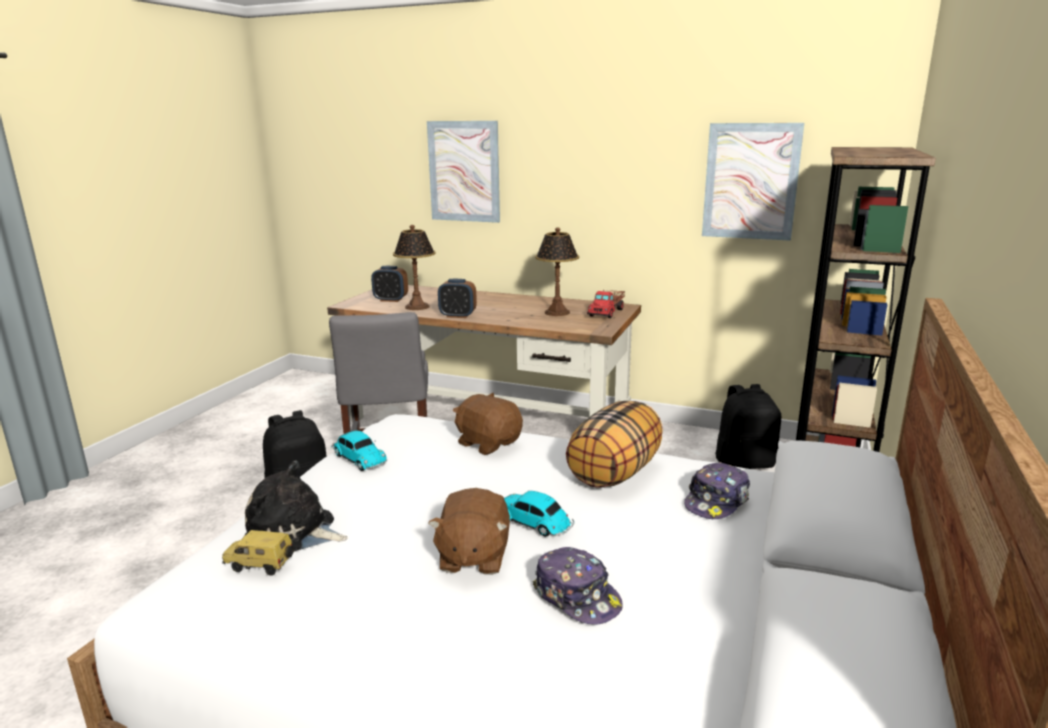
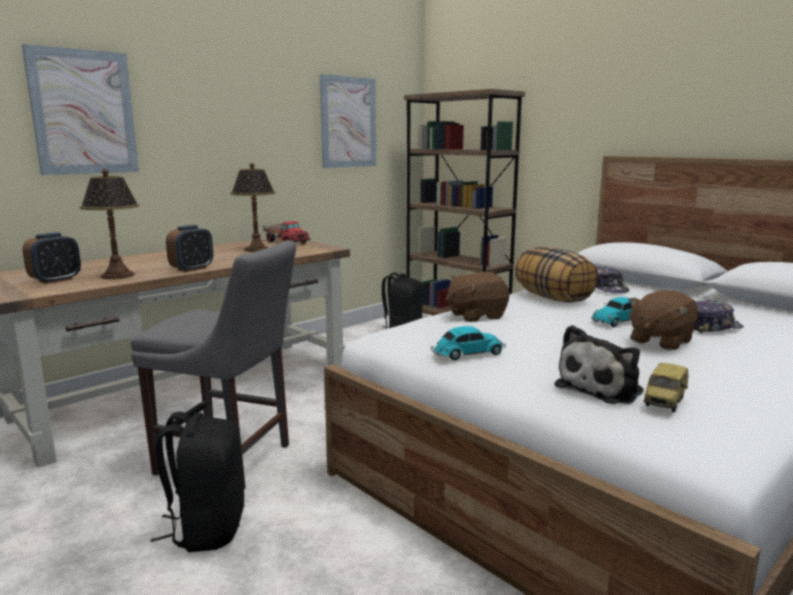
camera: 65 degrees left, 5 degrees down
brown plush toy [428,488,510,575] -> brown plush toy turned 105 degrees clockwise [628,290,698,350]

